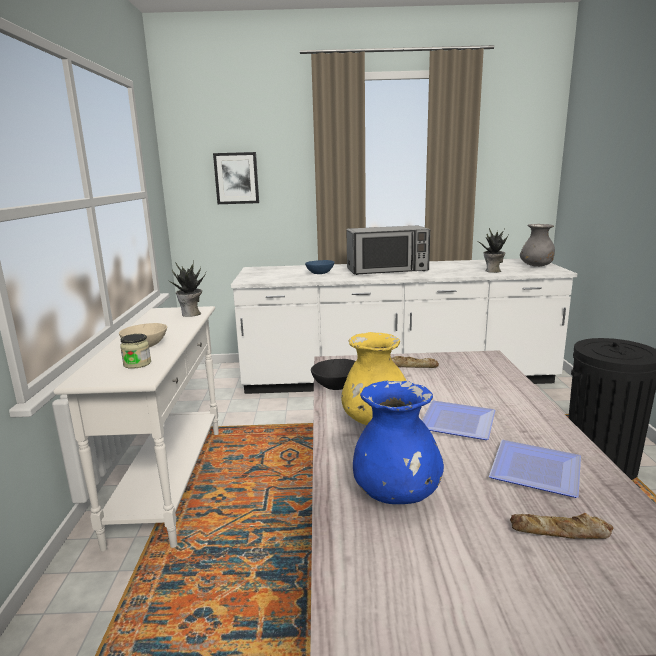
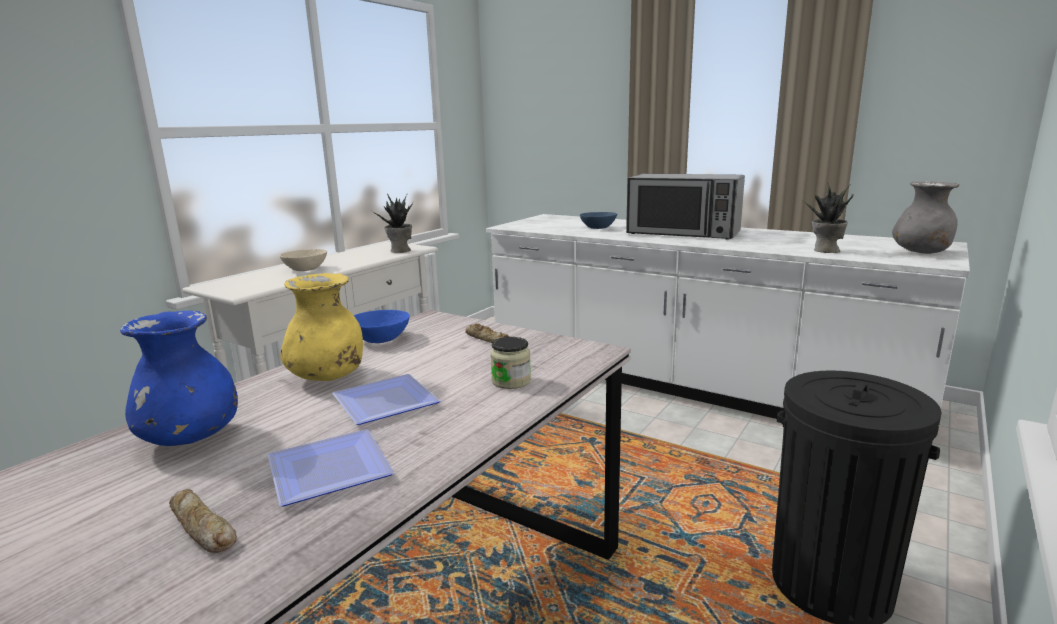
camera: 35 degrees right, 0 degrees up
jar [120,334,151,369] -> jar moved to [490,337,531,389]
picture [213,152,259,204] -> none
black bowl [311,359,355,390] -> blue bowl [354,310,410,343]

